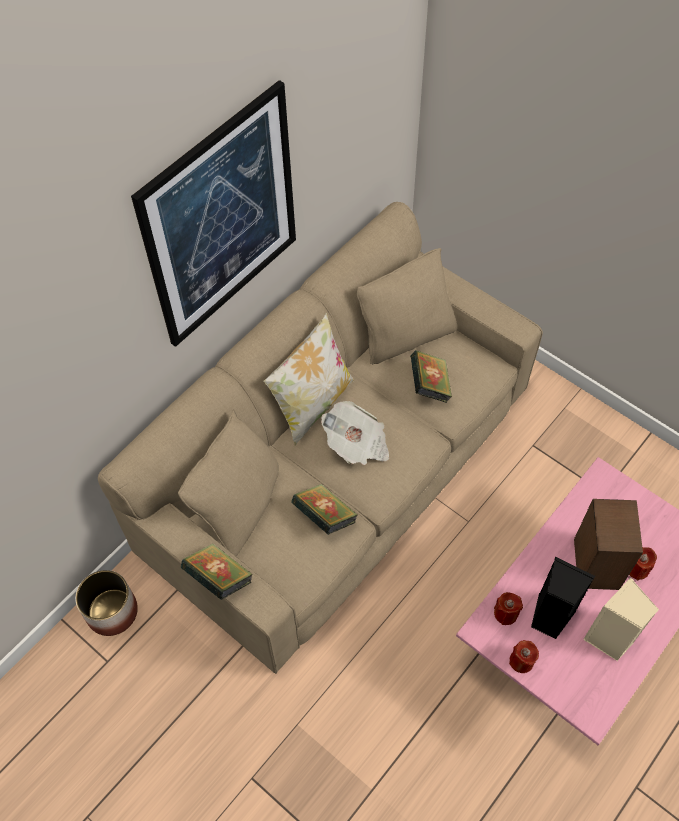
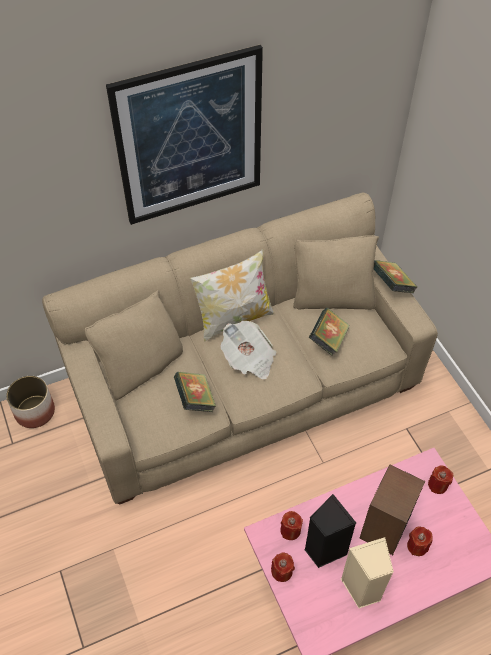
camera: 25 degrees right, 5 degrees down
book [181,543,253,600] -> book moved to [374,260,417,293]
none -> red candle [428,465,453,494]

